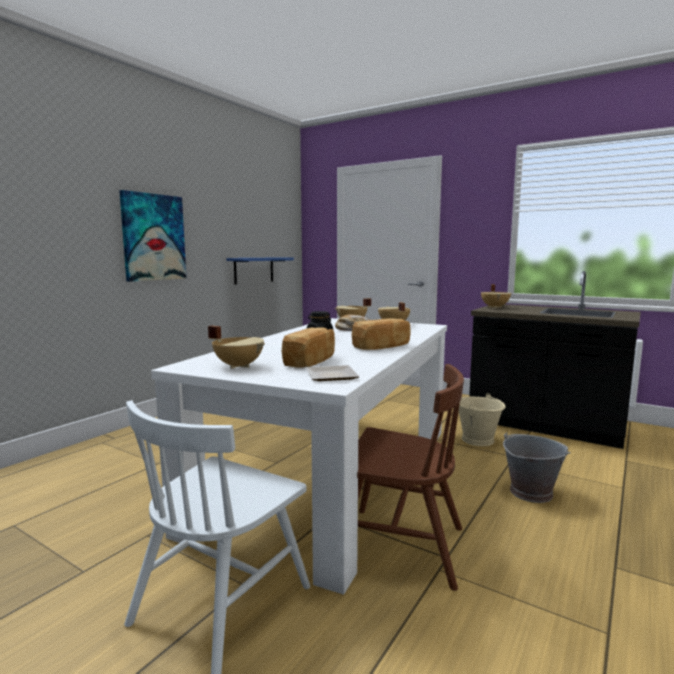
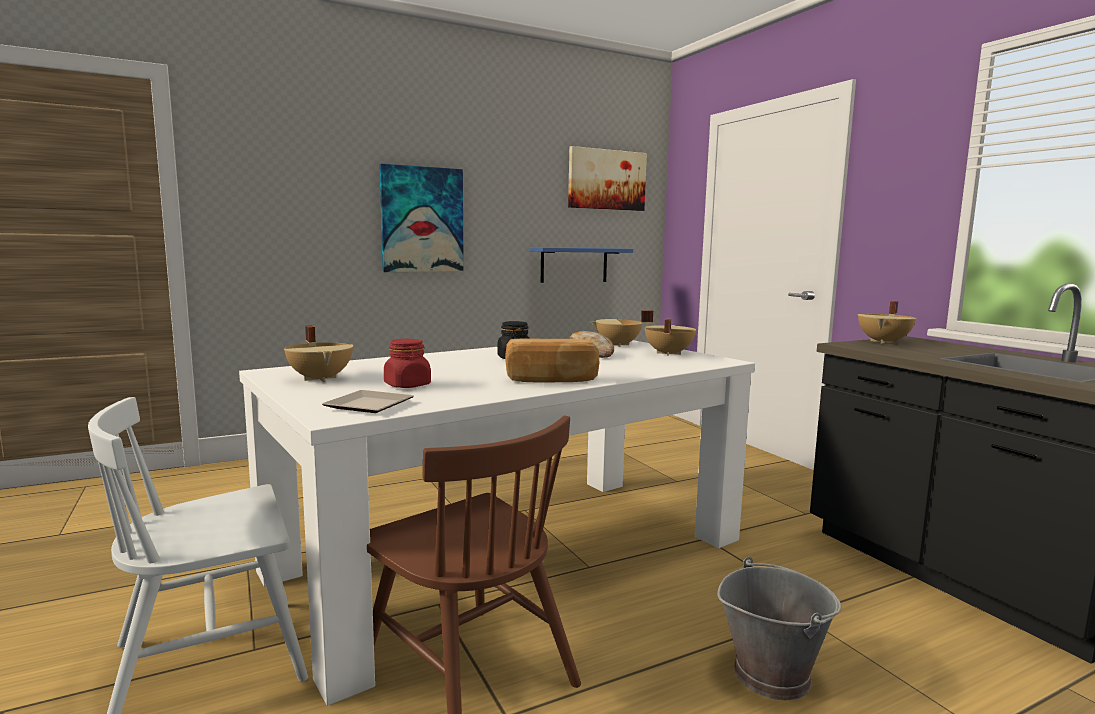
camera: 30 degrees right, 0 degrees up
bread [282,327,335,368] -> red jar [384,339,431,388]
beige bucket [459,393,506,446] -> none
none -> picture [568,146,647,211]

